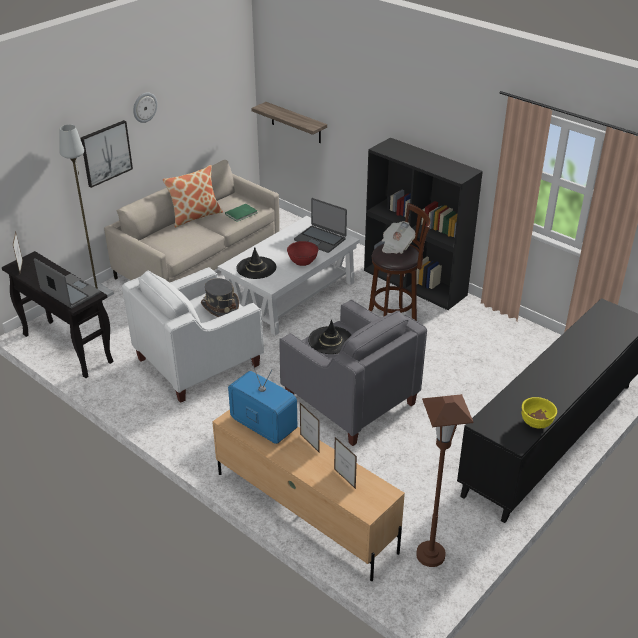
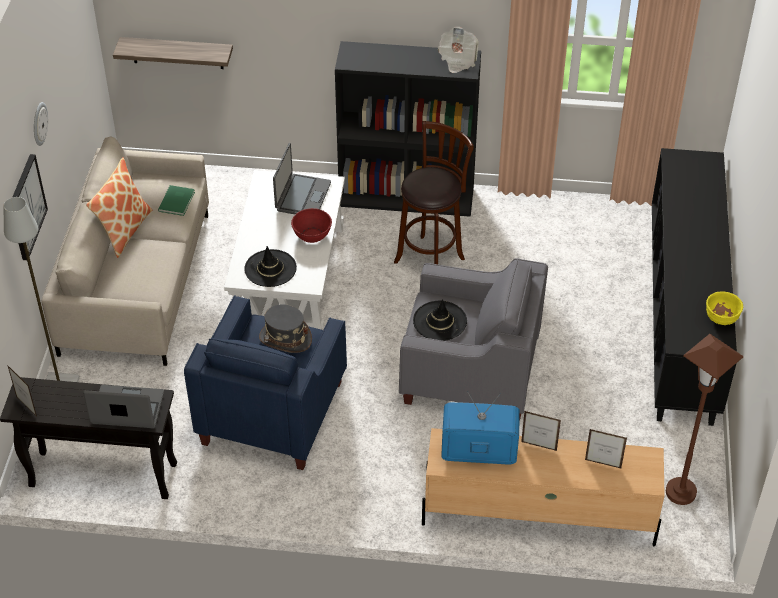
camera: 35 degrees left, 10 degrees up
white armchair [122,267,264,403] -> blue armchair [184,295,347,470]
laptop [294,198,347,253] -> laptop turned 75 degrees counterclockwise [273,143,331,214]
newspaper [382,221,416,254] -> newspaper moved to [438,27,479,73]

